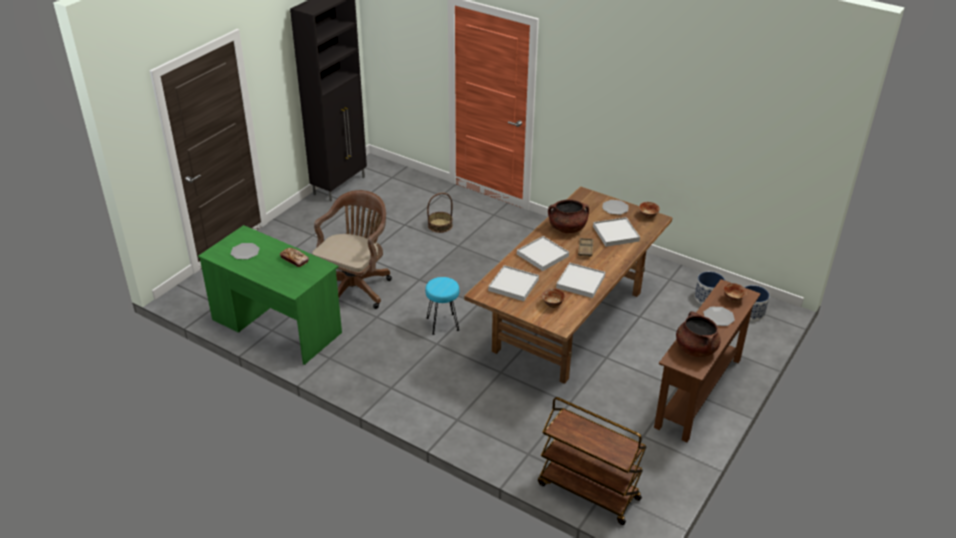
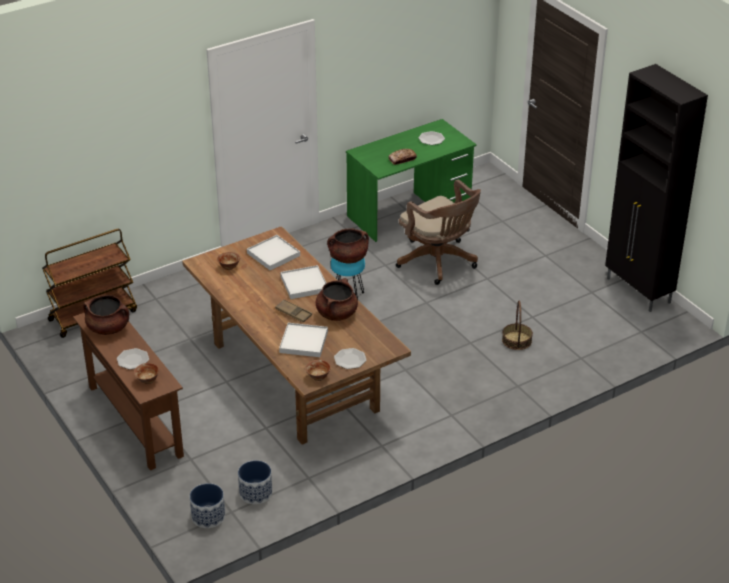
camera: 115 degrees right, 0 degrees up
white tray [556,263,605,298] -> none
none -> brown cooking pot [327,228,369,264]

